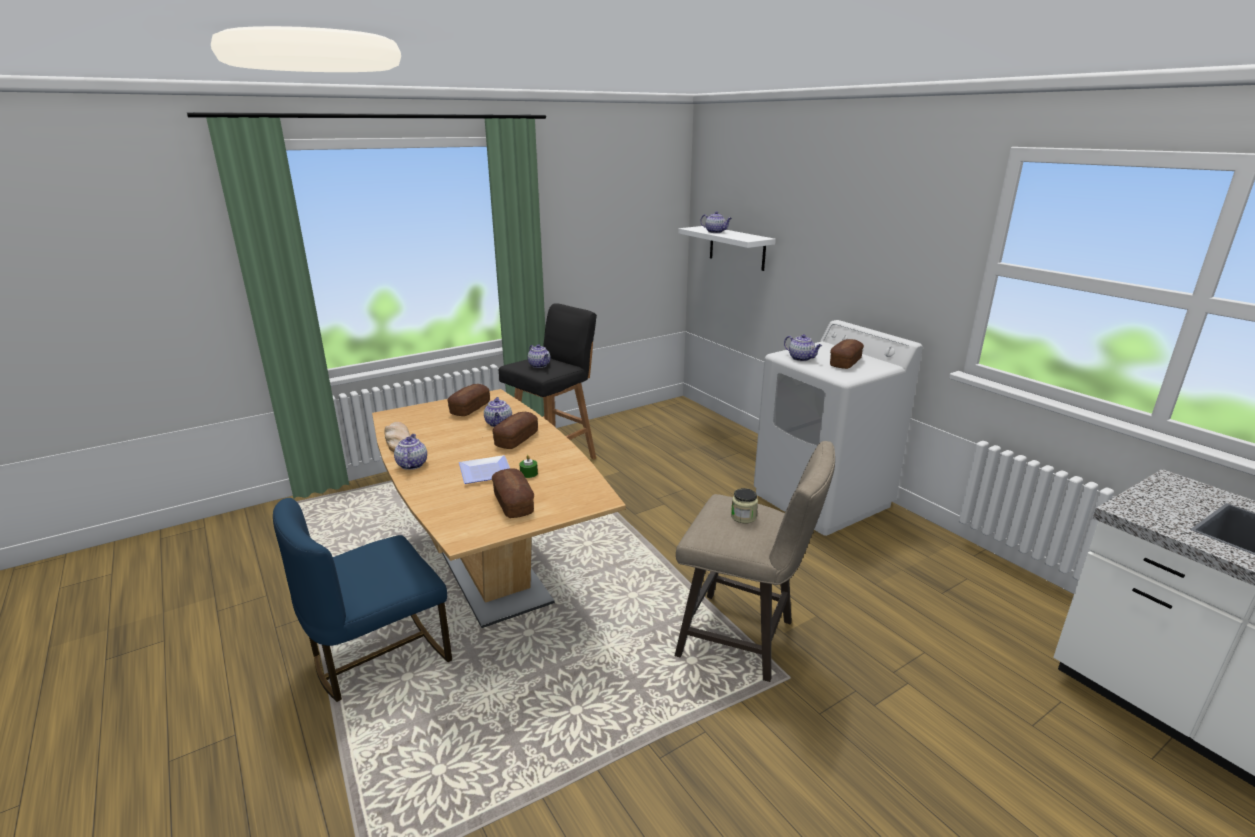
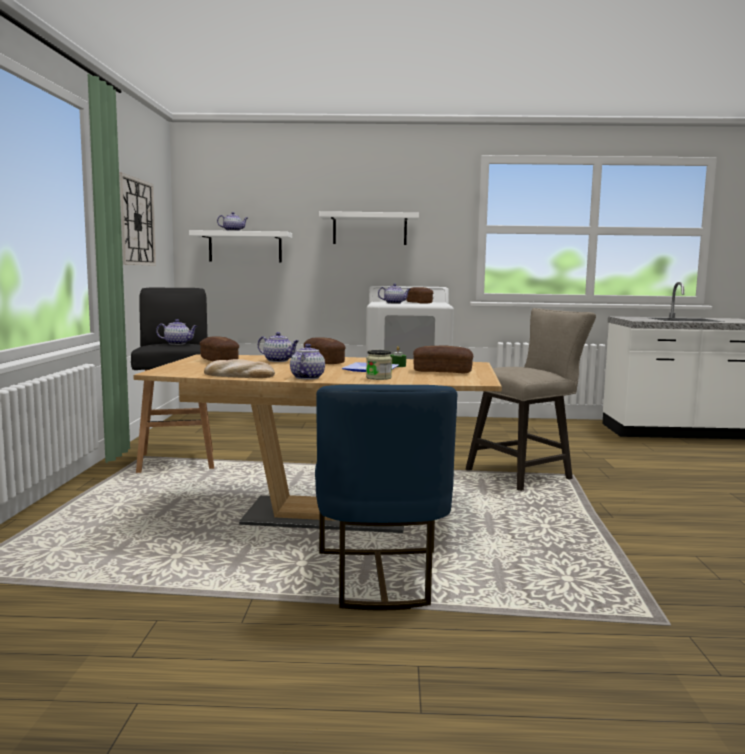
camera: 55 degrees left, 15 degrees down
teapot [394,434,427,470] -> teapot turned 75 degrees clockwise [290,344,325,380]
jar [731,488,758,523] -> jar moved to [366,350,392,380]
none -> wall clock [119,173,156,266]
none -> white shelf [319,211,419,245]

